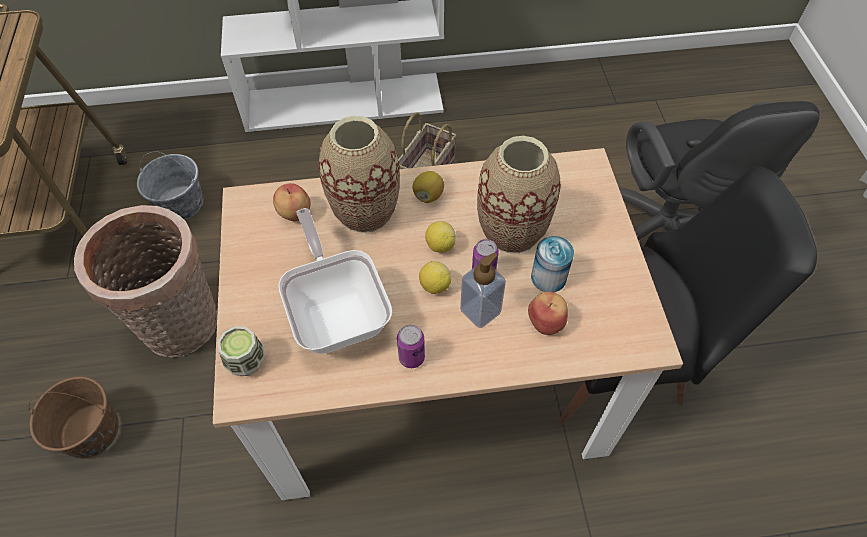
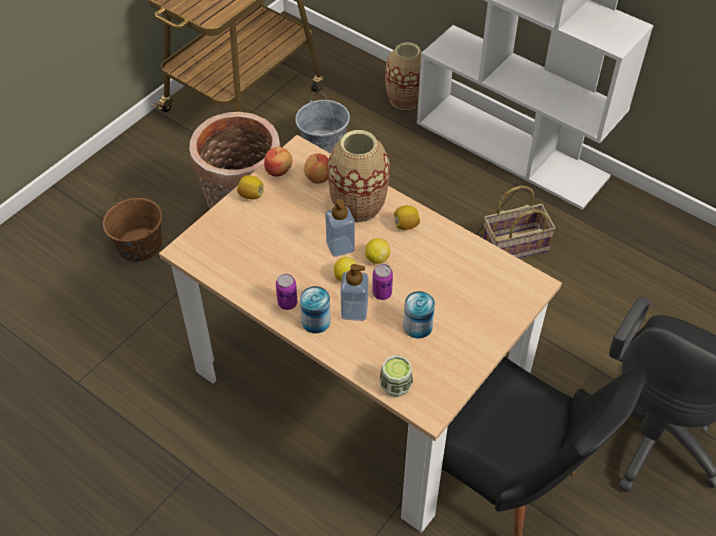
camera: 45 degrees right, 5 degrees down
cup [218,326,265,376] -> cup moved to [379,355,413,397]
frying pan [278,208,392,354] -> none
vase [477,136,561,253] -> vase moved to [385,42,422,110]
apple [528,292,568,335] -> apple moved to [264,147,293,177]
none -> lemon [237,175,264,199]
none -> can [300,286,331,333]
none -> soap dispenser [325,199,355,257]

